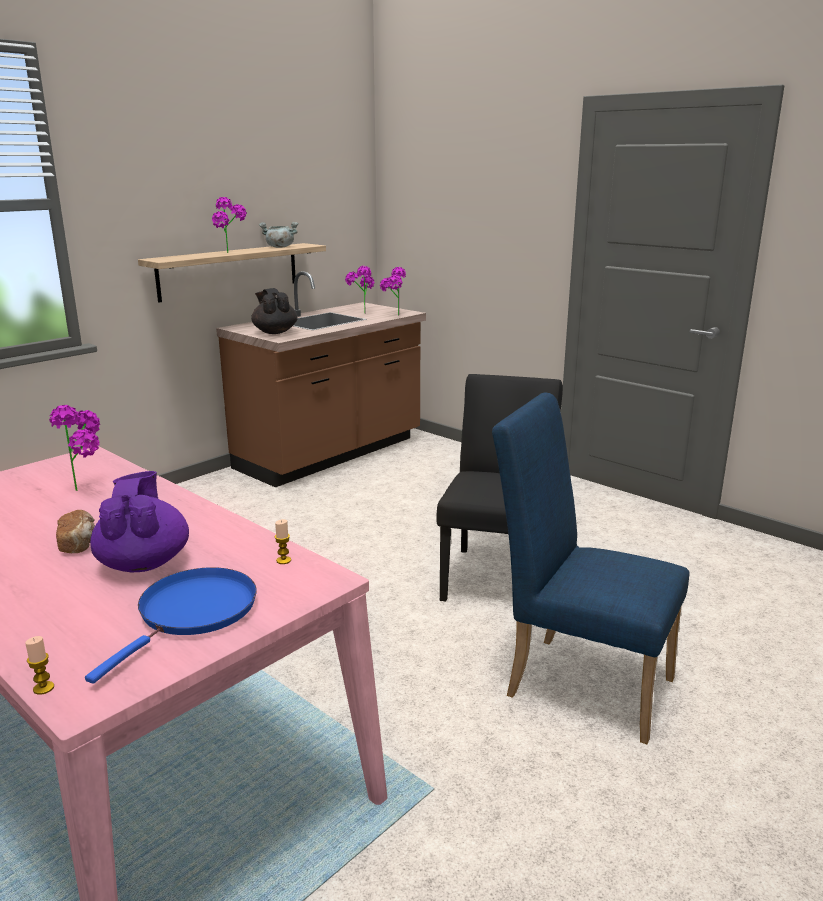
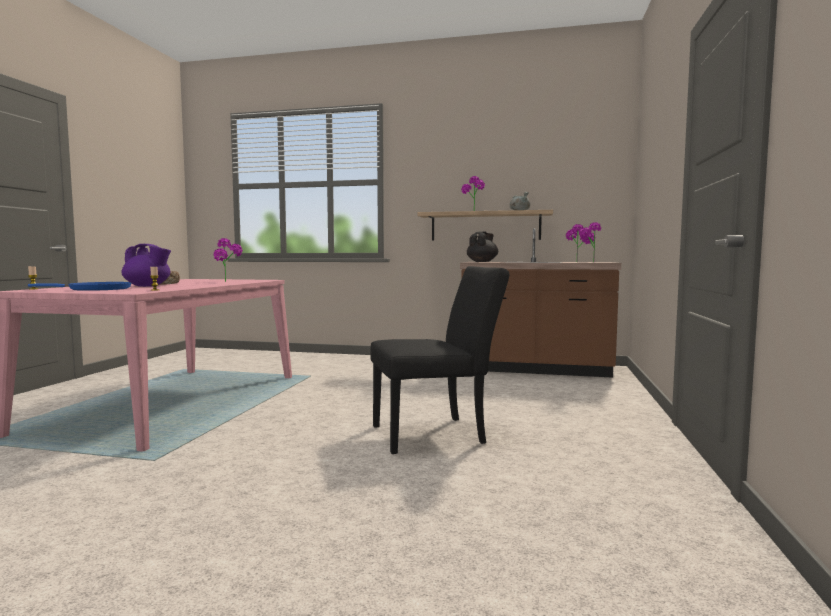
camera: 60 degrees right, 15 degrees down
purple teapot [90,471,189,572] -> purple teapot turned 60 degrees clockwise [121,244,171,287]
blue chair [492,392,690,744] -> none

